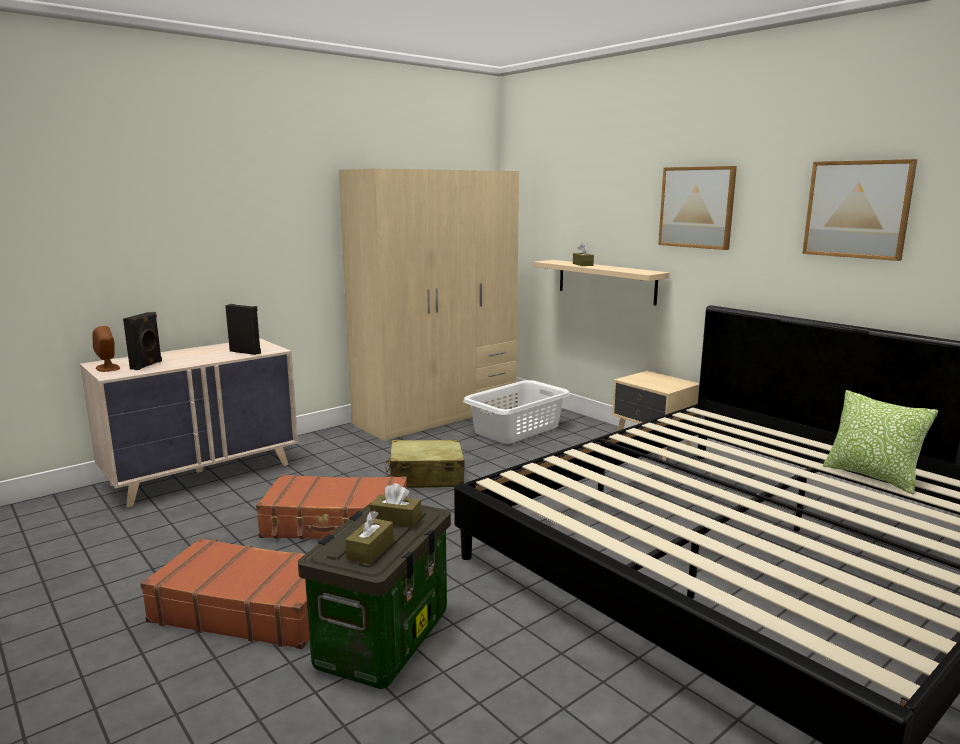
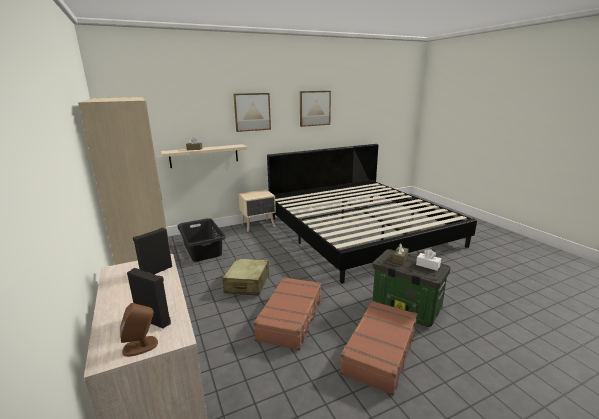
camera: 75 degrees left, 5 degrees up
brown tissue box [345,511,394,564] -> white tissue box [416,249,441,271]
white laundry basket [463,380,570,444] -> black laundry basket [178,218,225,262]
pillow [823,390,938,494] -> none

